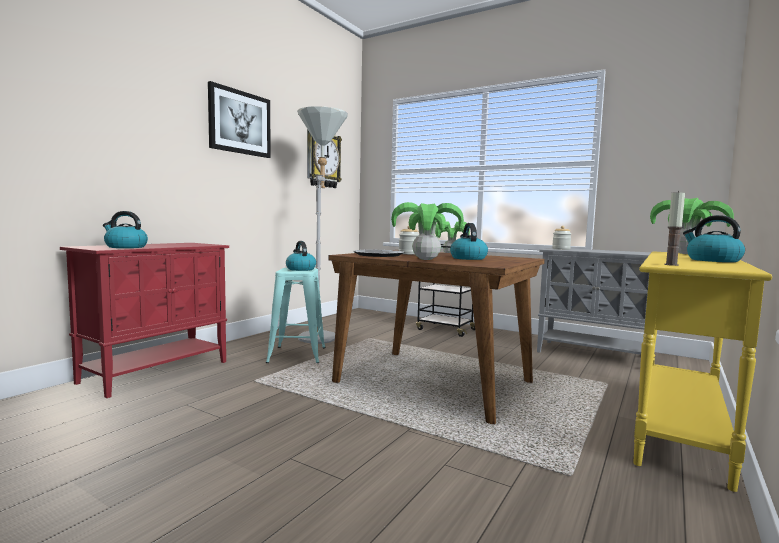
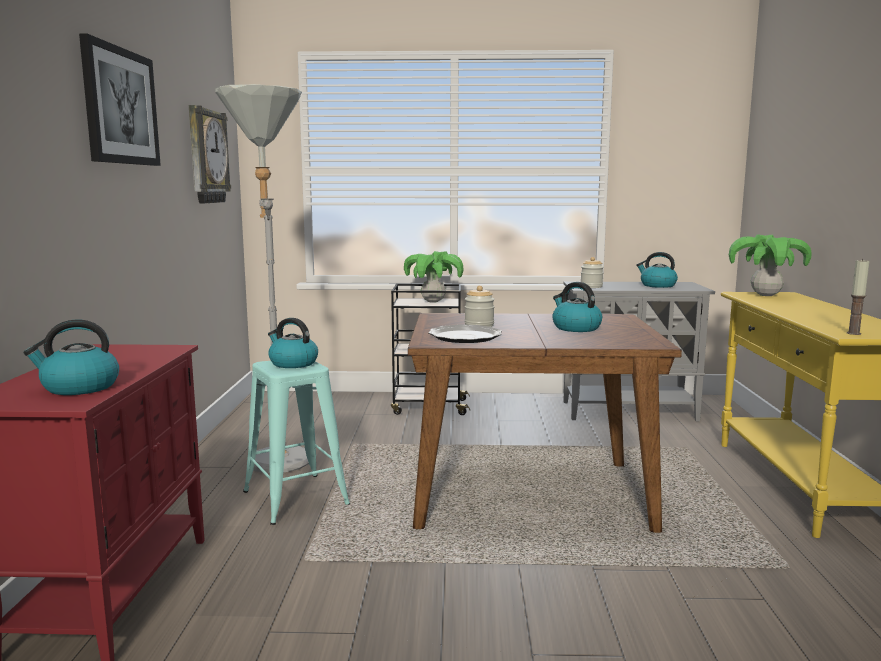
camera: 30 degrees left, 5 degrees up
potted plant [391,202,464,260] -> none
kettle [683,215,745,262] -> kettle moved to [636,252,678,288]

